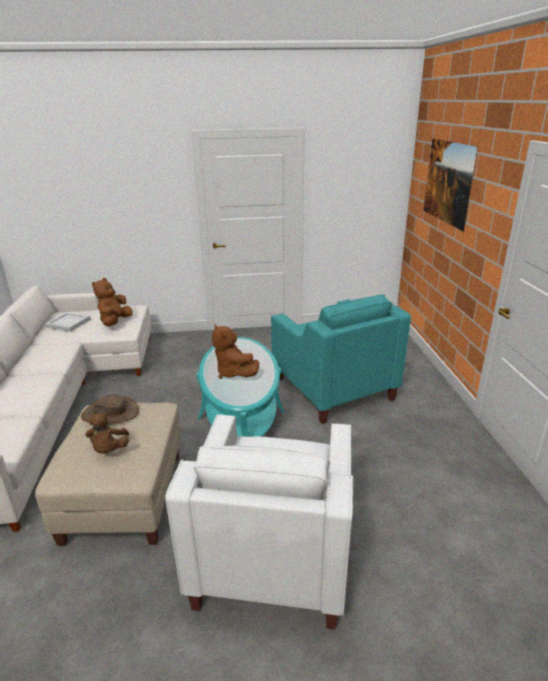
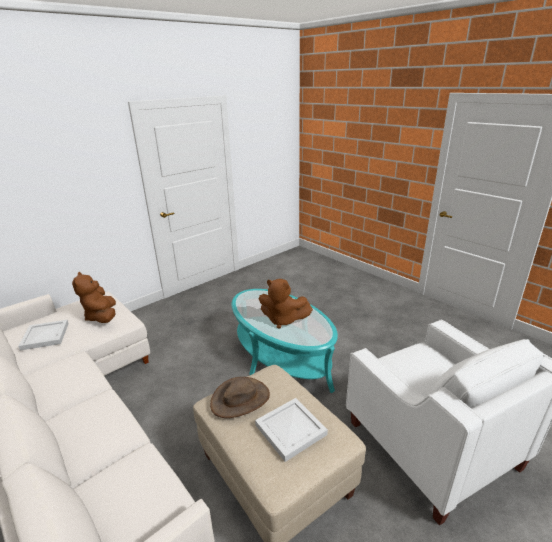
camera: 35 degrees left, 0 degrees up
brown plush toy [85,413,129,454] -> white tray [255,398,328,462]
turquoise armchair [271,294,411,424] -> none
picture [423,138,478,232] -> none

